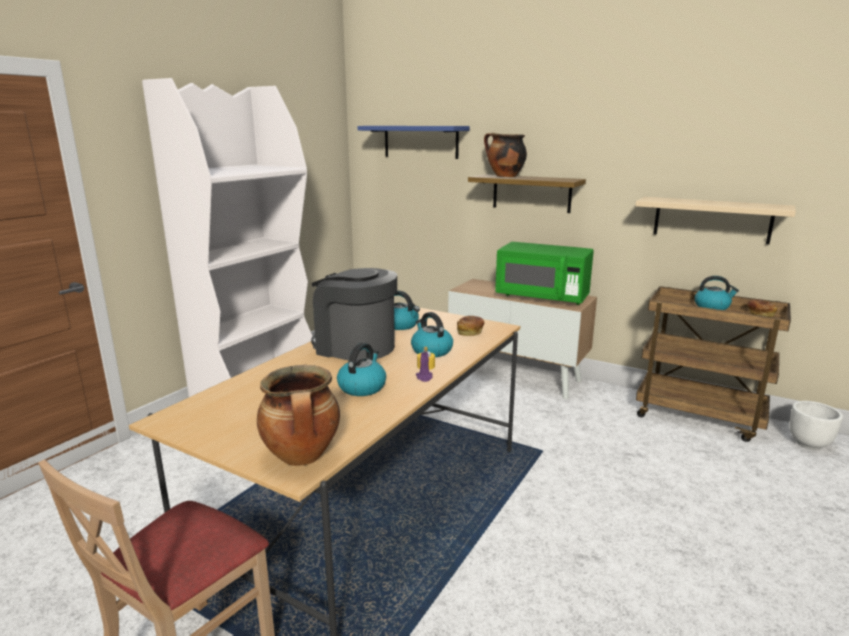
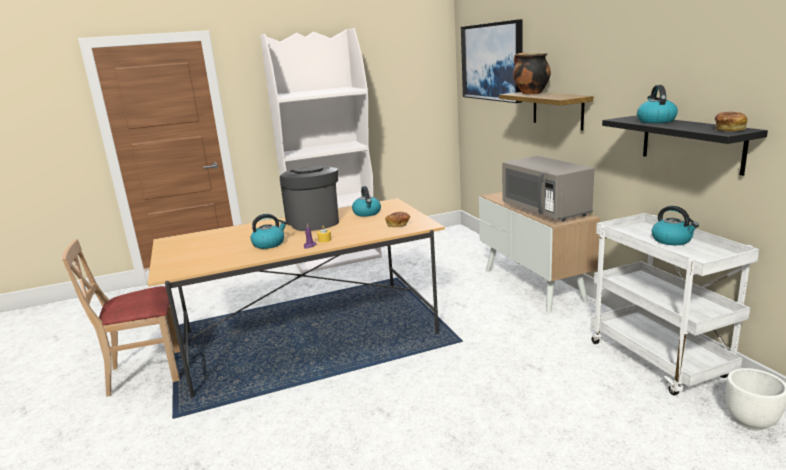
camera: 40 degrees right, 0 degrees up
cooking pot [257,365,340,466] -> none
blue shelf [358,126,469,159] -> picture [461,19,522,103]
kettle [411,312,453,357] -> kettle moved to [637,85,678,123]
green microwave [495,242,594,305] -> grey microwave [502,156,594,222]
beige shelf [635,197,796,244] -> black shelf [602,115,768,176]
brown cart [636,286,791,442] -> white cart [592,213,759,395]
bread [747,299,777,317] -> bread moved to [715,112,747,132]

